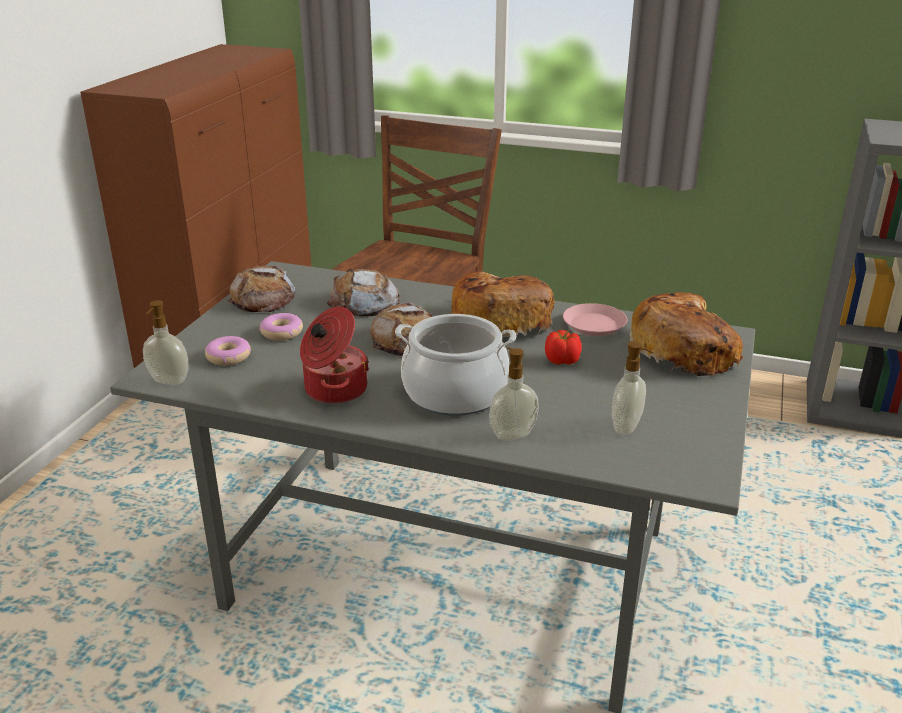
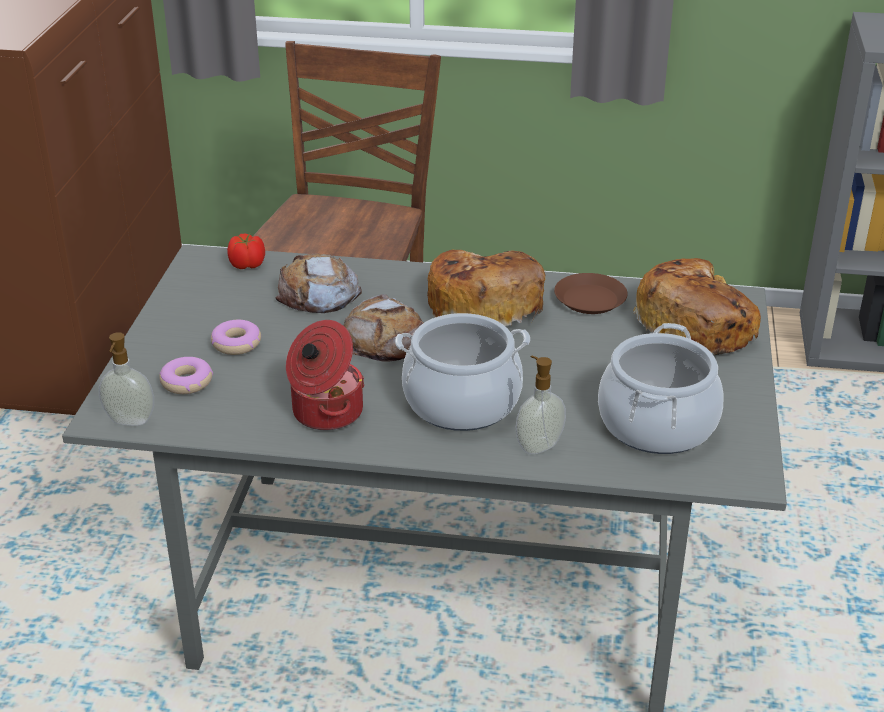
camera: 10 degrees left, 5 degrees up
bread [227,266,296,312] -> none
tomato [545,330,582,365] -> tomato moved to [227,233,265,269]
pink plate [563,303,627,336] -> brown plate [554,273,628,314]
soap dispenser [612,341,653,435] -> cooking pot [598,323,724,454]

